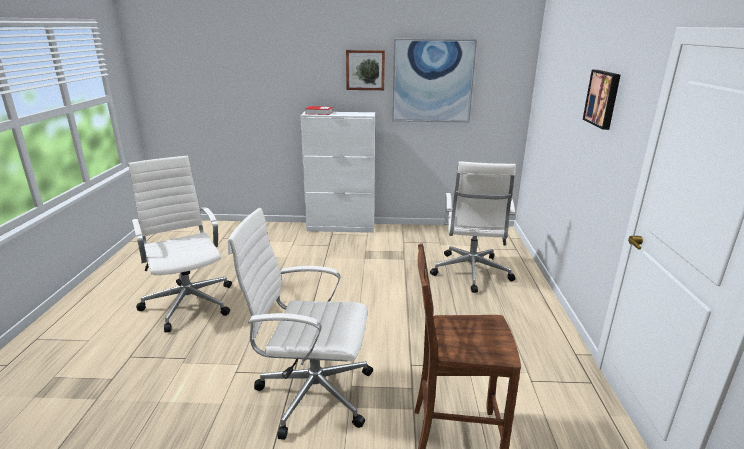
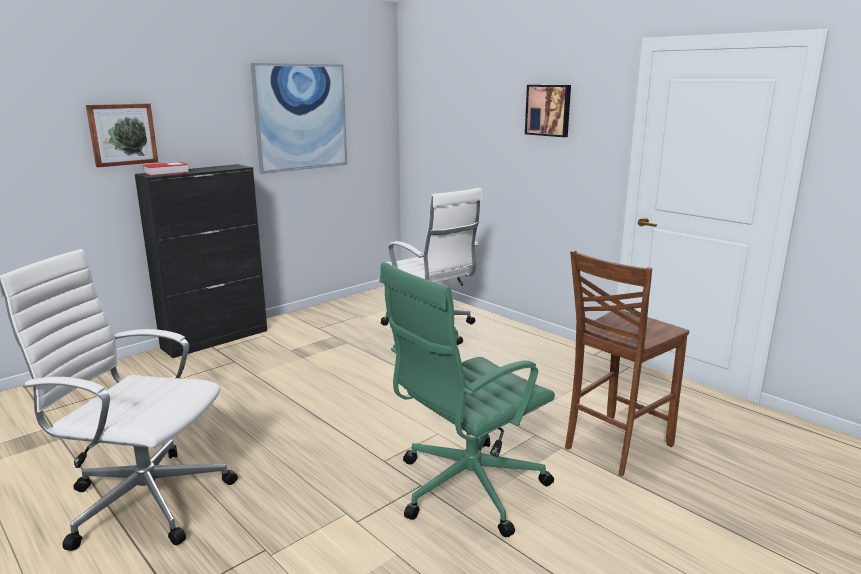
camera: 45 degrees left, 5 degrees down
white office chair [228,208,373,440] -> green office chair [380,262,555,537]
white cabinet [300,111,375,233] -> black cabinet [135,164,267,358]
picture [346,50,385,90] -> picture moved to [86,104,158,167]

